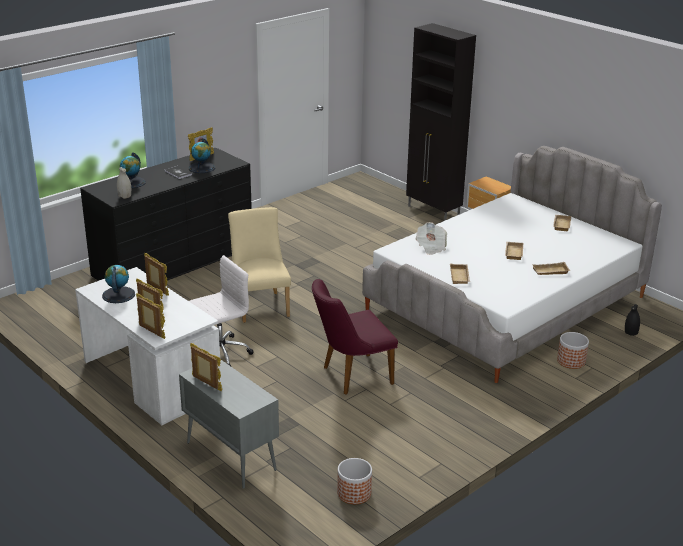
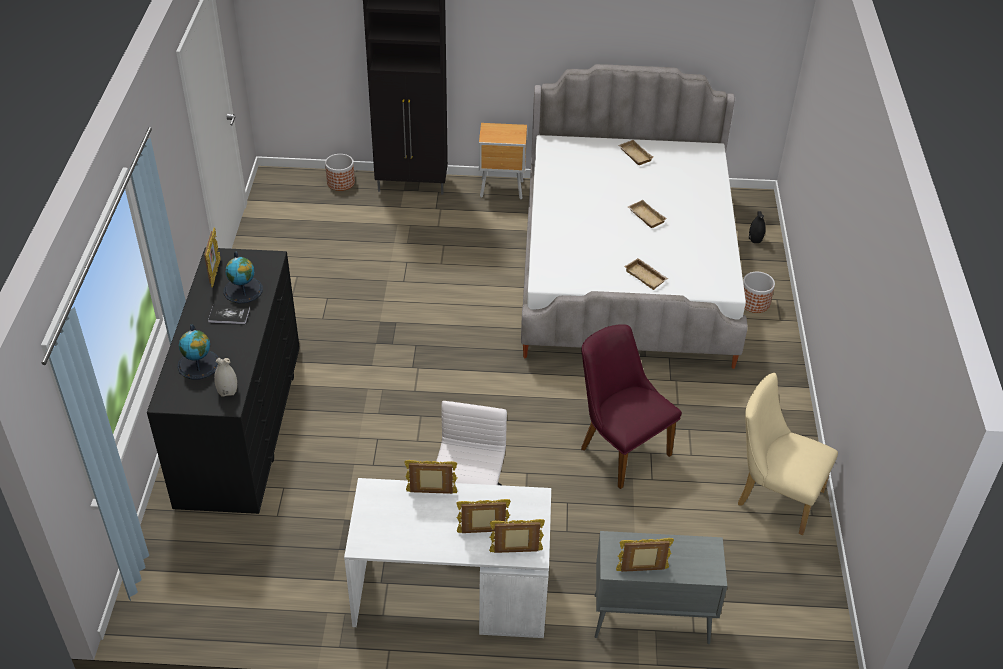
camera: 45 degrees left, 15 degrees up
globe [102,265,135,303] -> none
beige chair [228,207,291,323] -> beige chair moved to [738,373,838,535]
purple chair [312,279,398,395] -> purple chair turned 120 degrees clockwise [581,324,682,489]
planter [337,458,372,504] -> planter moved to [325,154,355,191]
newspaper [416,222,447,255] -> none
beige tray [532,262,570,275] -> none

